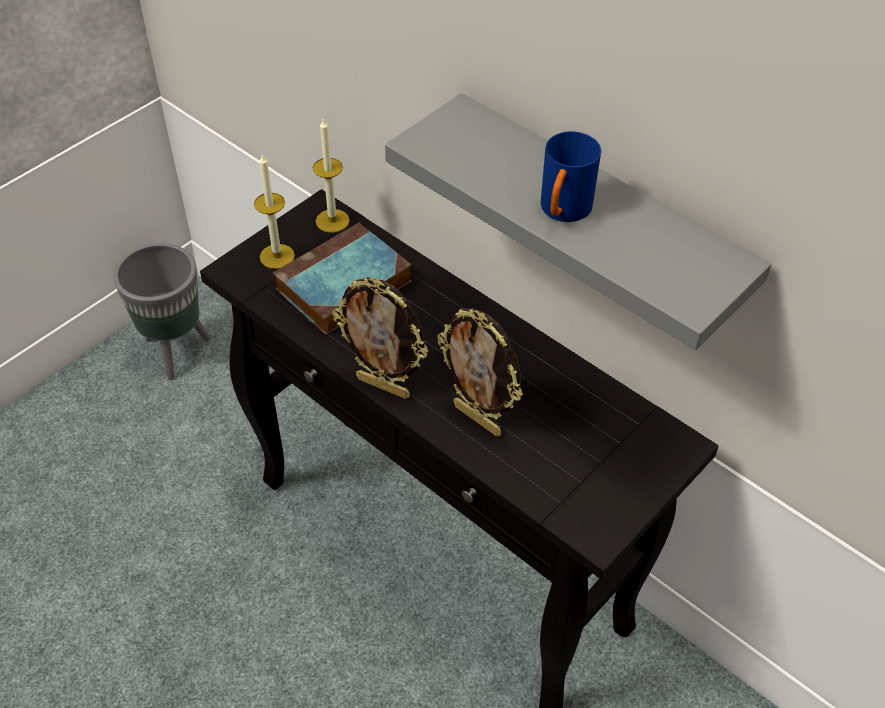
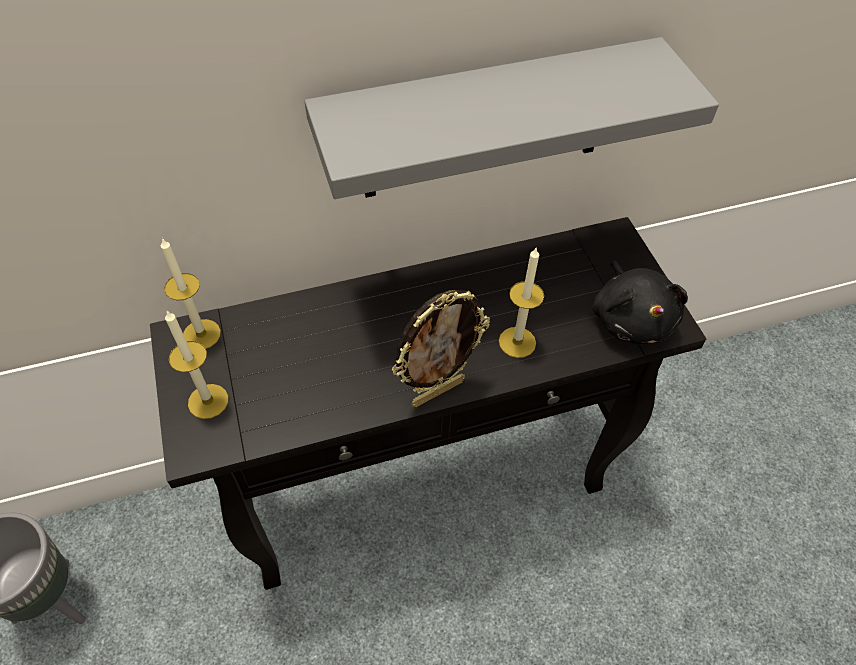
camera: 60 degrees left, 5 degrees up
book [272,222,411,335] -> none
picture frame [437,309,523,437] -> candle [499,248,544,358]
blue mug [541,131,601,222] -> none
none -> black plush toy [593,260,688,344]

